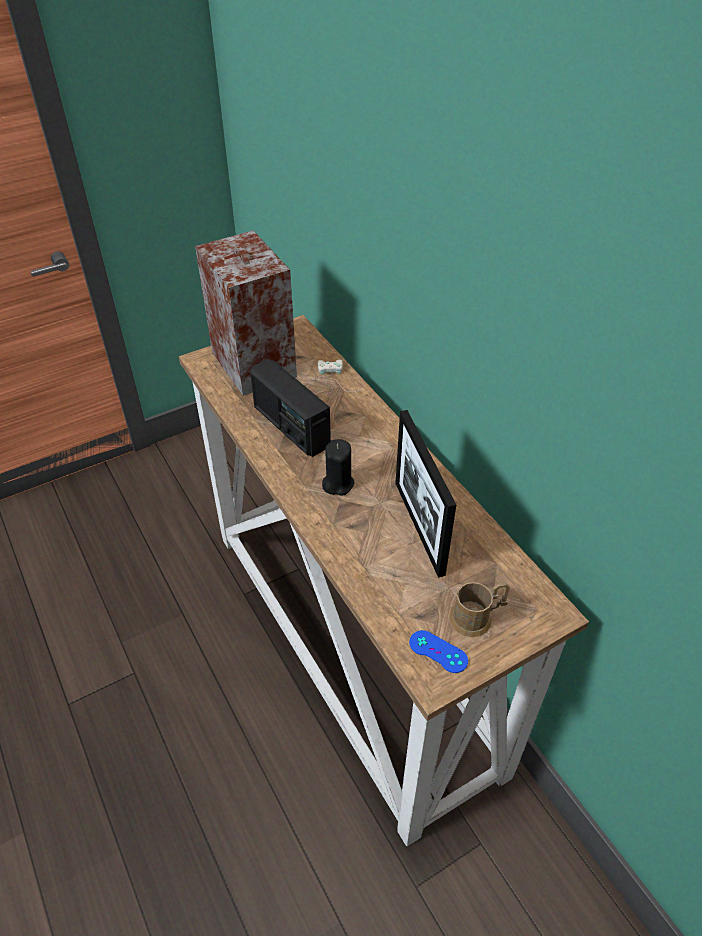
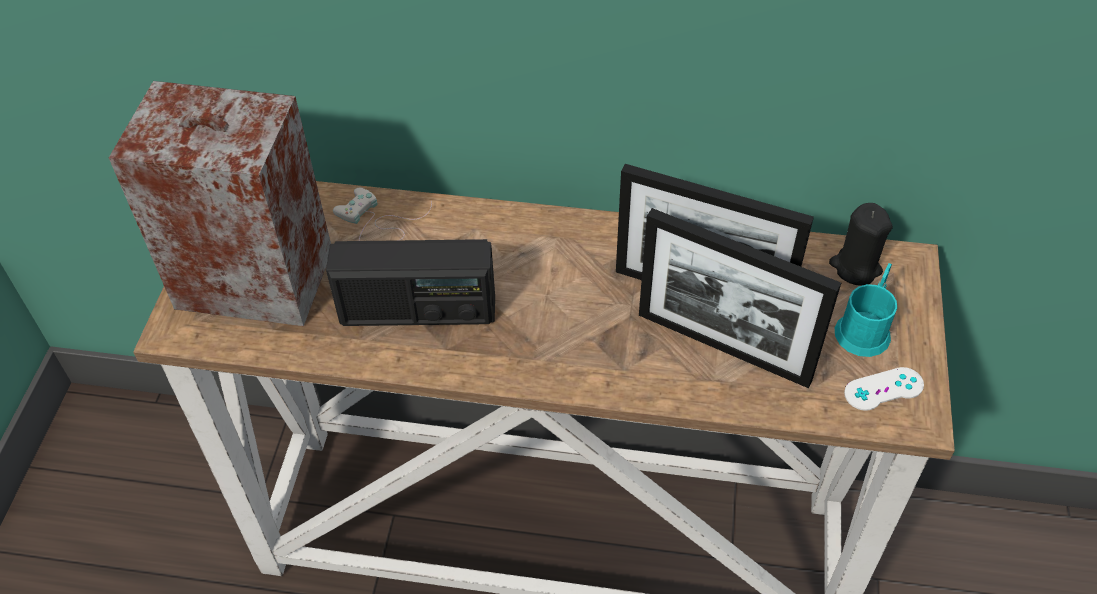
camera: 50 degrees left, 5 degrees up
black candle [322,439,354,496] -> black candle moved to [829,203,893,286]
blue game controller [409,630,468,673] -> white game controller [844,367,924,411]
brown mug [449,582,510,638] -> turquoise mug [835,263,897,357]
none -> picture frame [639,208,841,388]

